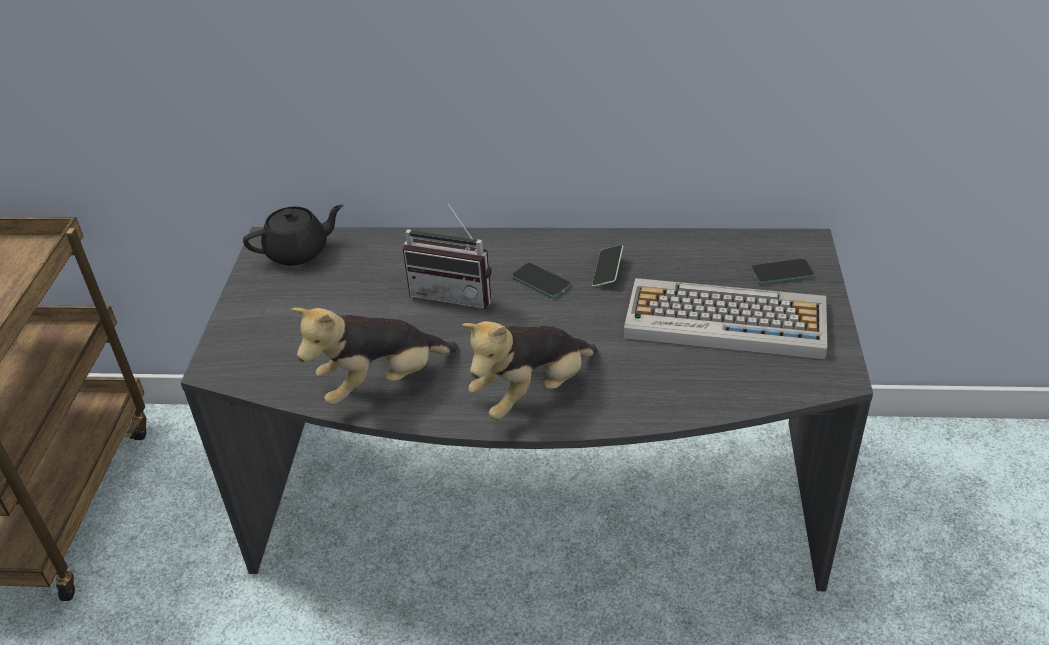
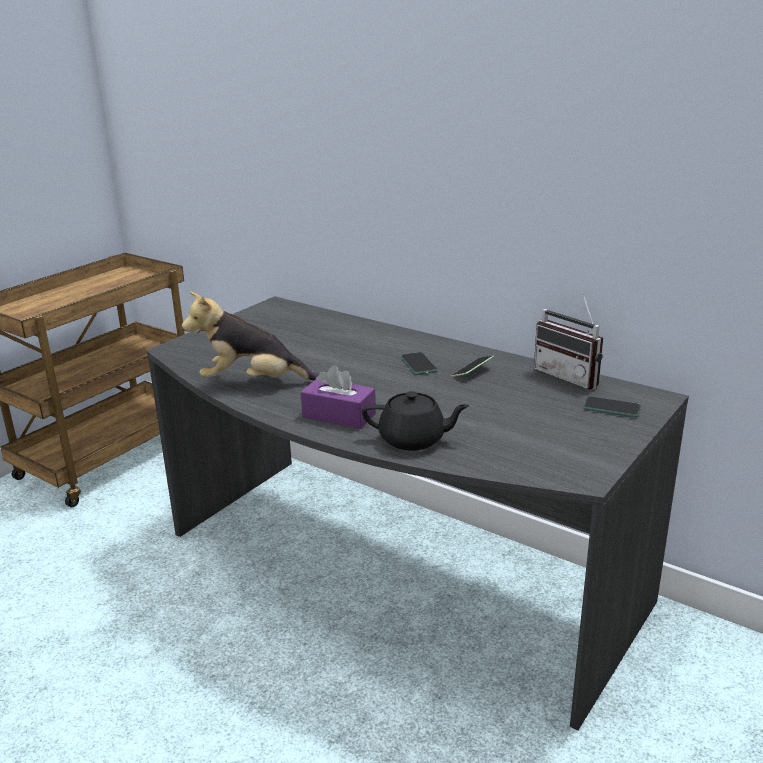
camera: 30 degrees right, 15 degrees down
black teapot [243,205,343,266] -> black teapot moved to [362,391,470,451]
radio [403,198,491,309] -> radio moved to [534,292,603,390]
plush toy [462,321,598,420] -> purple tissue box [301,365,376,429]
keyboard [624,278,827,359] -> none

